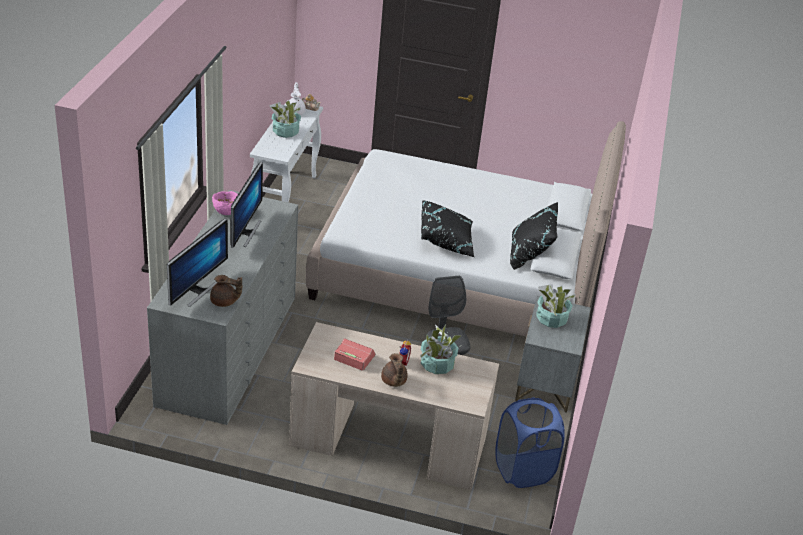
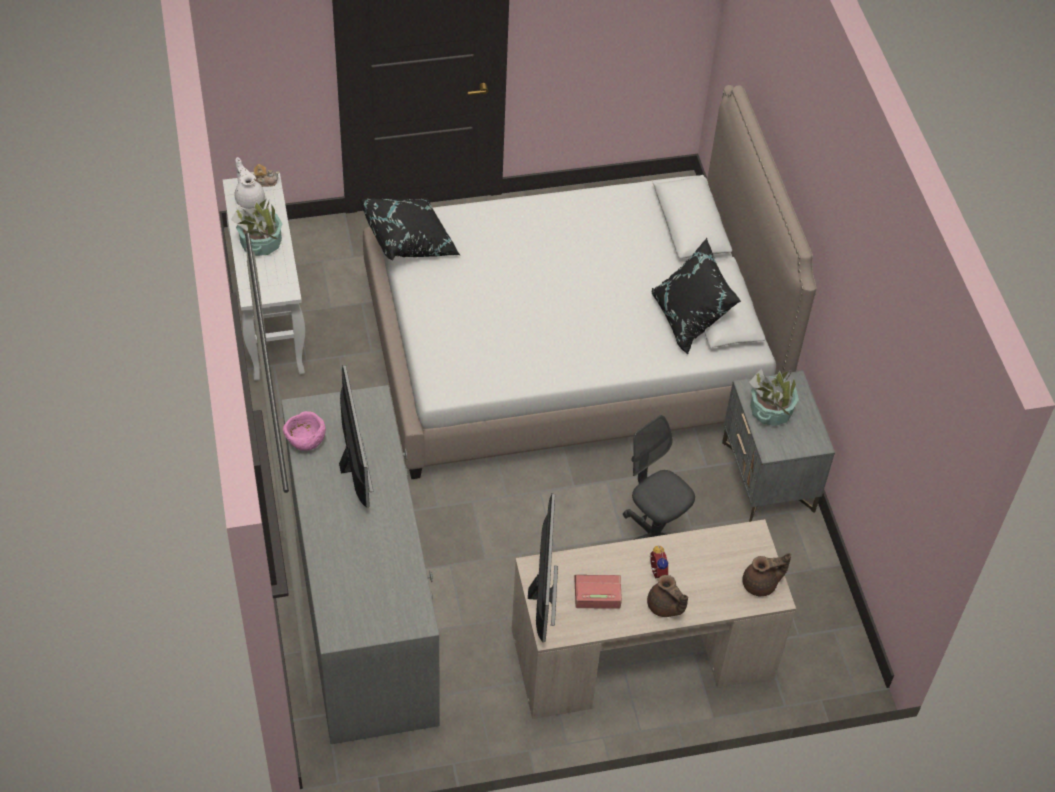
camera: 25 degrees left, 15 degrees up
monitor [167,218,228,307] -> monitor moved to [528,493,558,642]
brown teapot [210,275,242,307] -> brown teapot moved to [742,553,791,596]
potted plant [420,325,462,374] -> none
black pillow [421,200,474,257] -> black pillow moved to [359,198,460,261]
blue laundry basket [496,397,565,488] -> none

